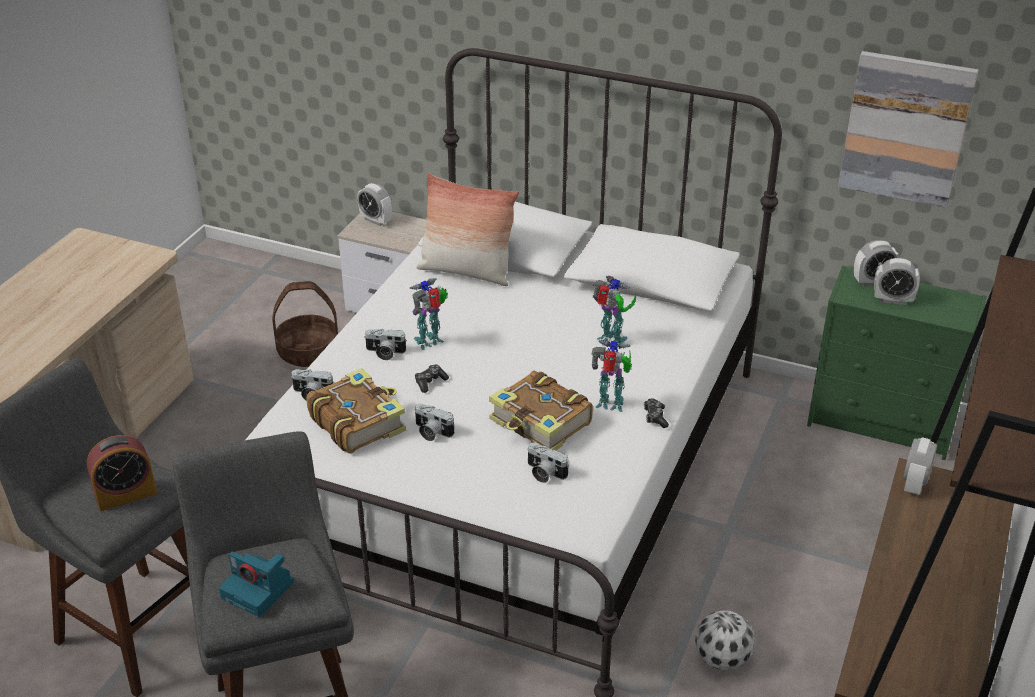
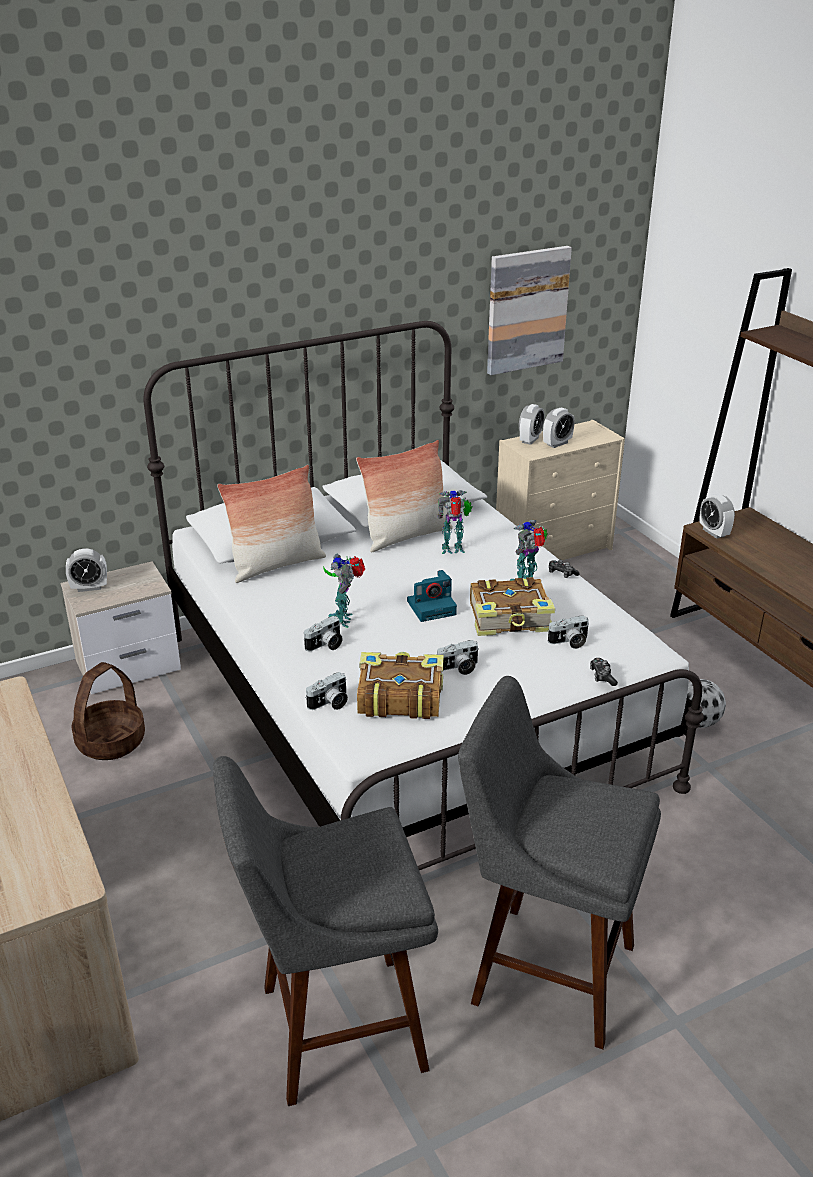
camera: 50 degrees left, 5 degrees down
alarm clock [87,435,157,511] -> none
camera [219,552,294,617] -> camera moved to [407,570,457,622]
game controller [415,365,449,393] -> game controller moved to [590,658,618,686]
green dresser [807,266,987,460] -> beige dresser [496,420,625,560]
none -> pillow [356,440,453,552]

